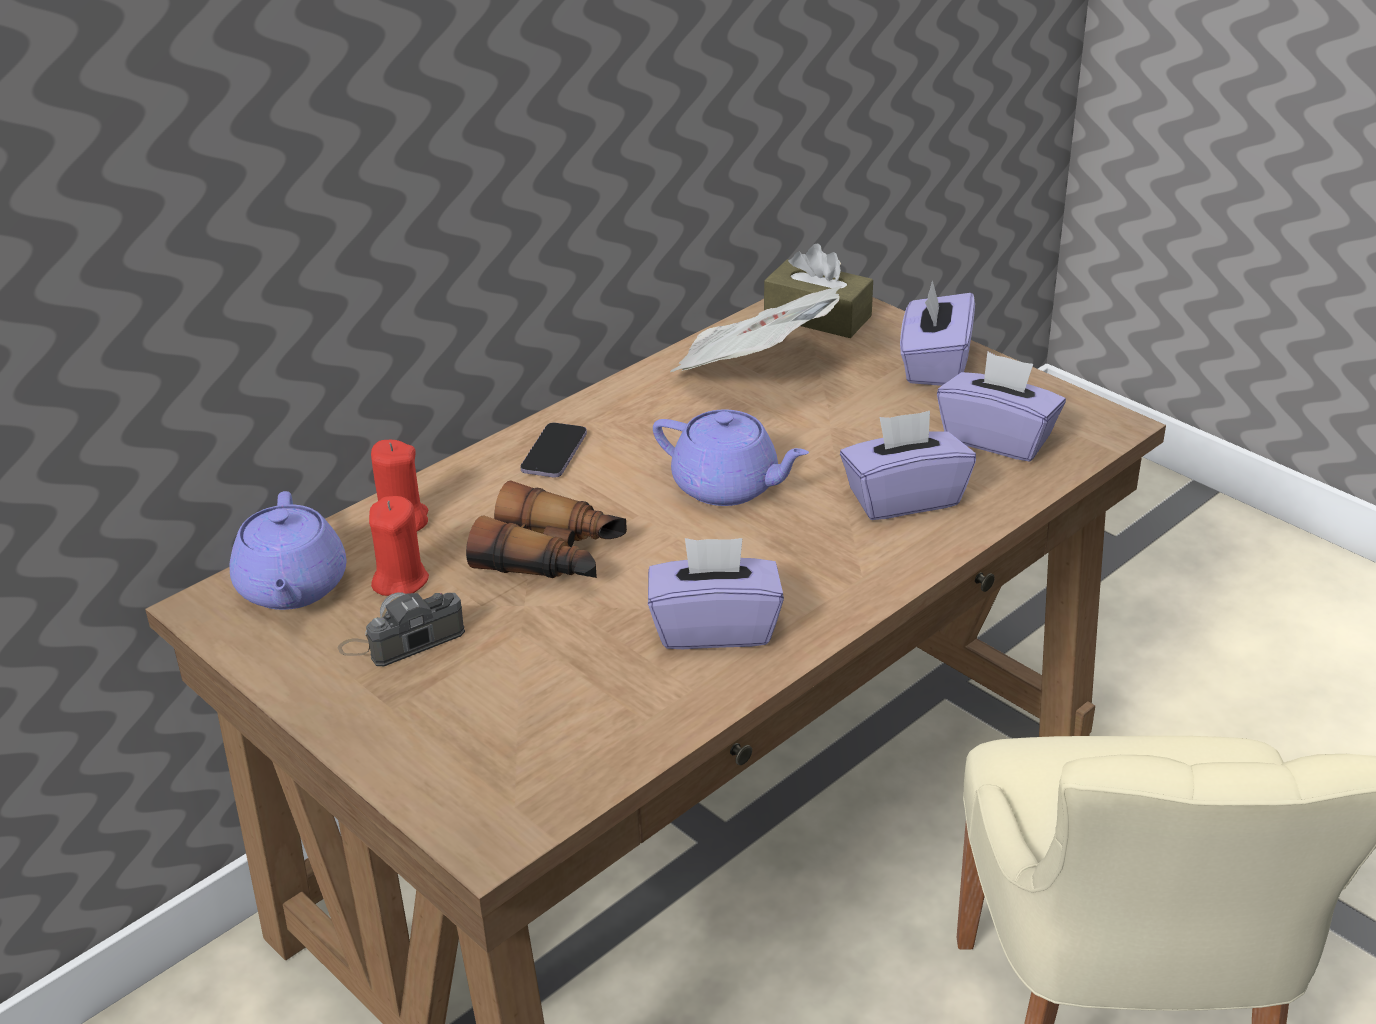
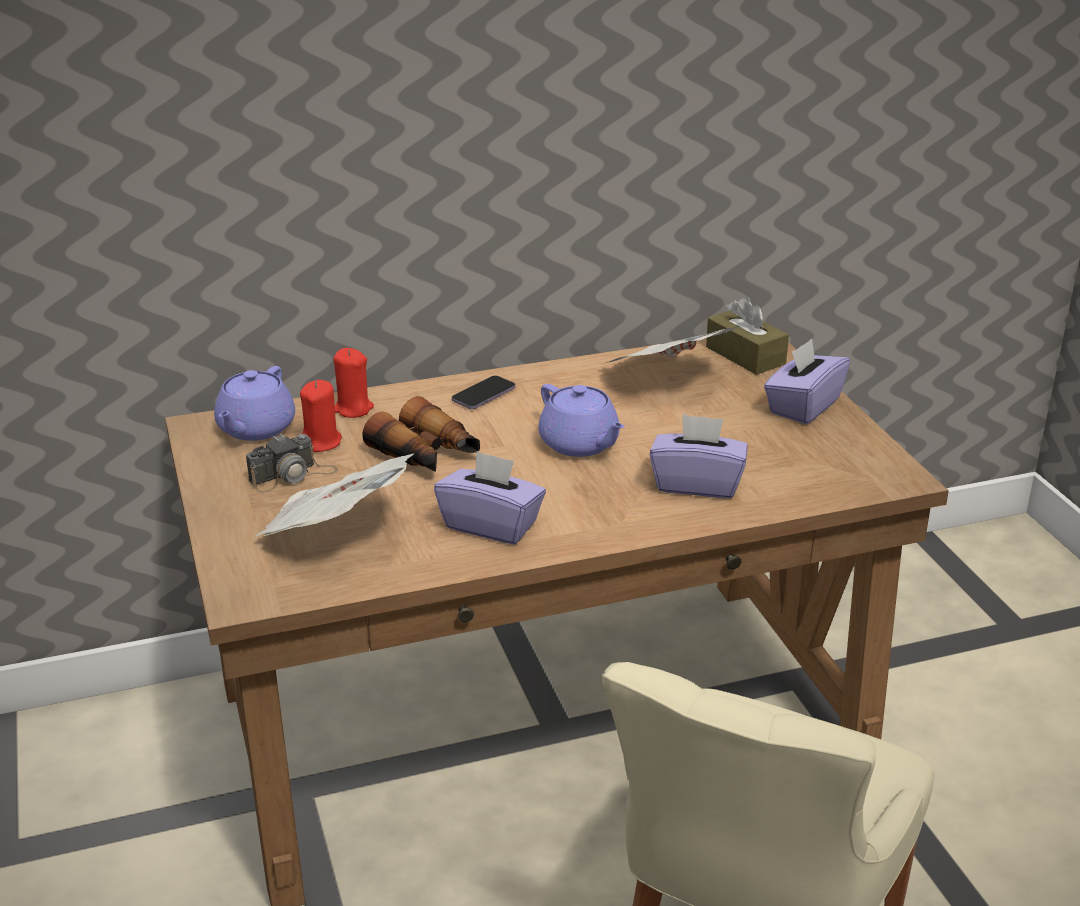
camera: 25 degrees right, 5 degrees down
camera [338,592,465,666] -> camera turned 150 degrees clockwise [246,434,338,493]
purple tissue box [937,351,1066,462] -> none
none -> newspaper [256,454,414,536]

